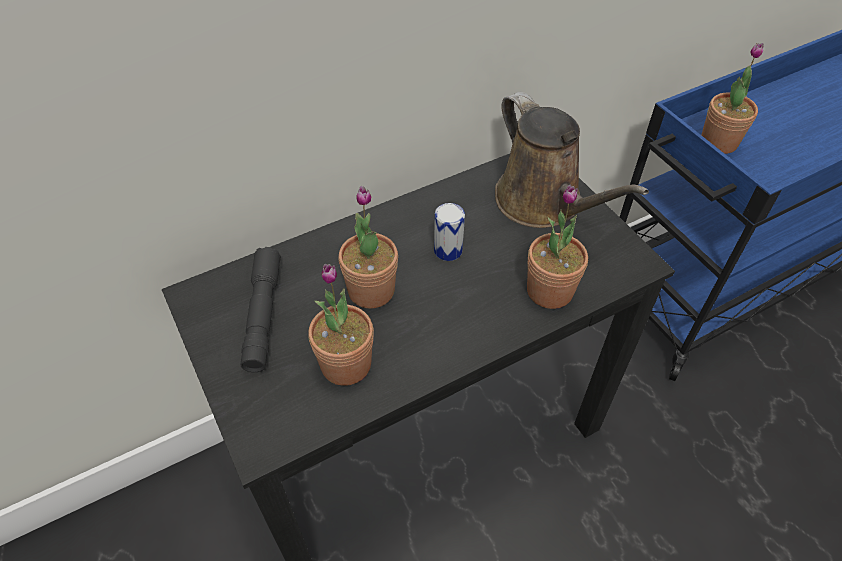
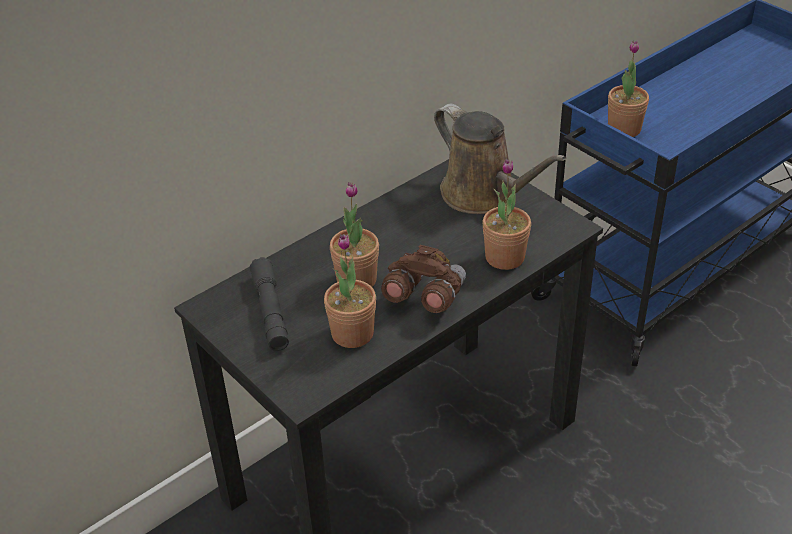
camera: 10 degrees left, 10 degrees down
can [434,203,465,261] -> none
none -> brown binoculars [381,245,466,313]

